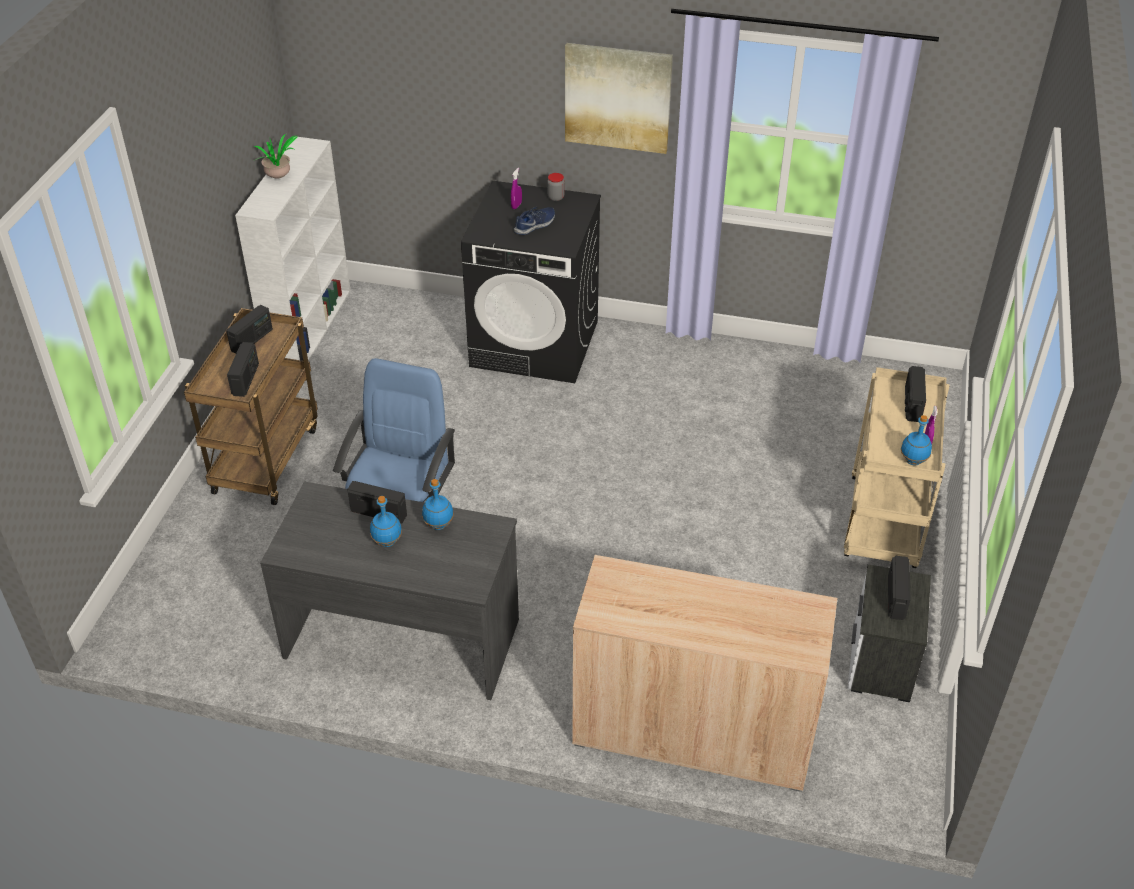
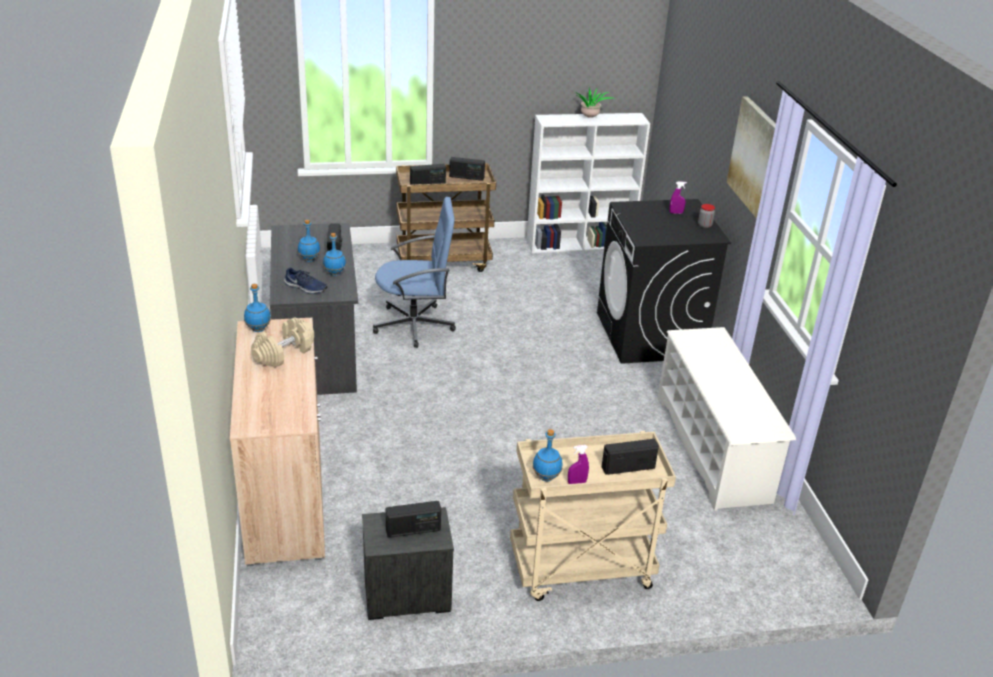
camera: 65 degrees right, 10 degrees down
blue shoe [514,207,555,235] -> blue shoe moved to [284,267,327,294]
none -> blue bottle [244,284,271,332]
none -> beige dumbbell [251,317,314,368]
none -> white shoe rack [658,327,796,511]

